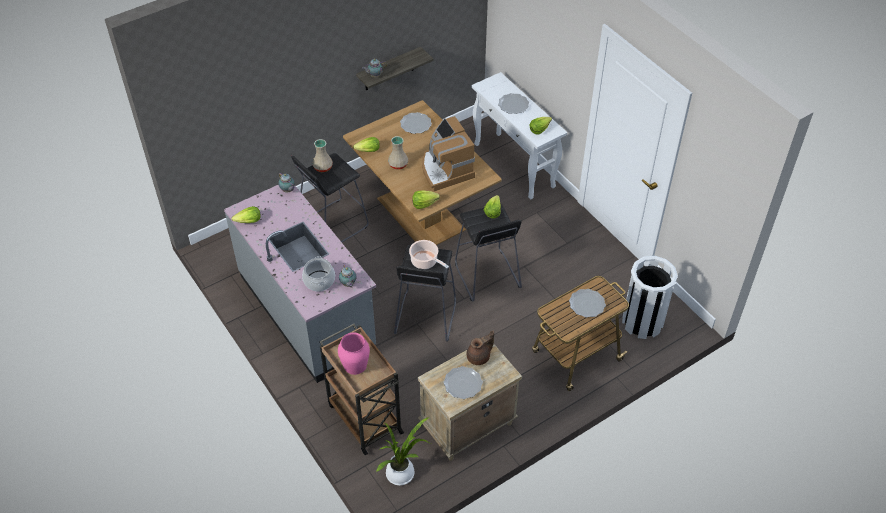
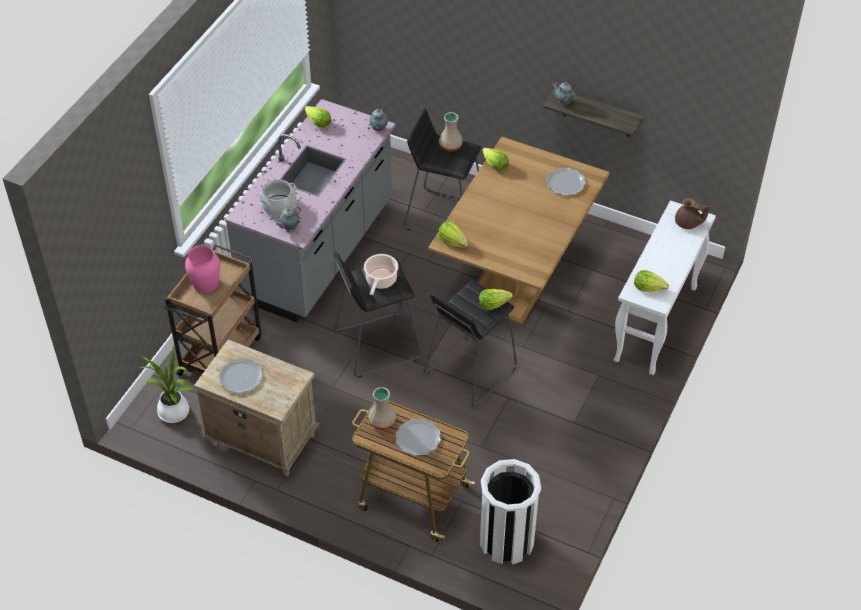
camera: 60 degrees right, 0 degrees up
beige vase [388,136,408,169] -> beige vase moved to [368,387,396,430]
coffee machine [422,116,475,191] -> none
brown teapot [467,330,494,365] -> brown teapot moved to [675,198,710,229]
plate [498,93,529,114] -> none

